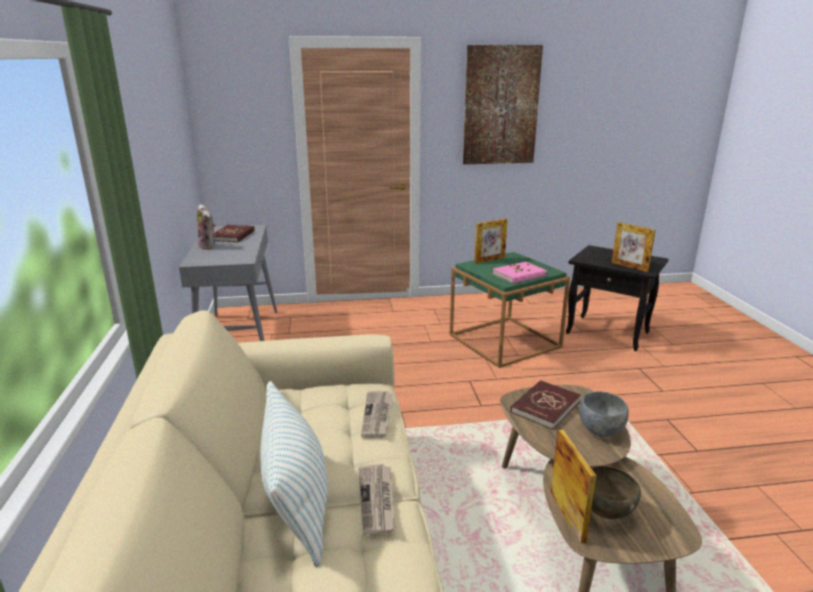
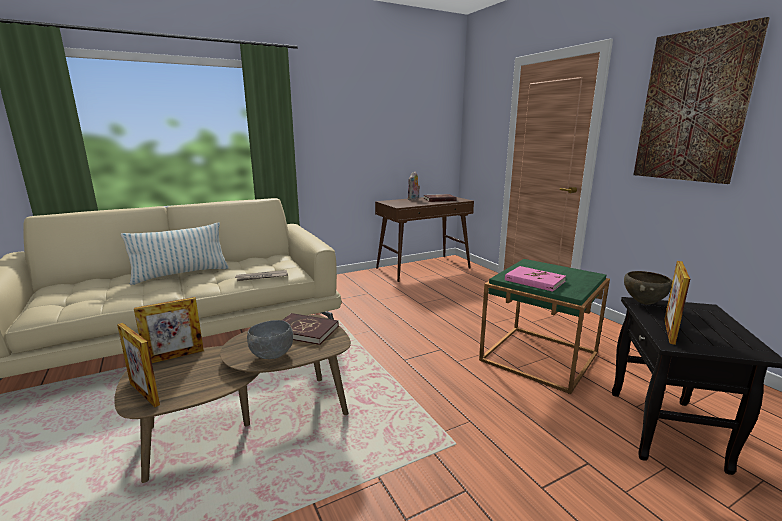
camera: 70 degrees right, 5 degrees down
grey console table [179,225,277,341] -> brown console table [375,197,474,282]
newspaper [358,464,395,535] -> none
picture frame [474,219,508,264] -> picture frame moved to [117,323,160,407]
brown bowl [591,465,641,519] -> brown bowl moved to [624,271,672,304]

